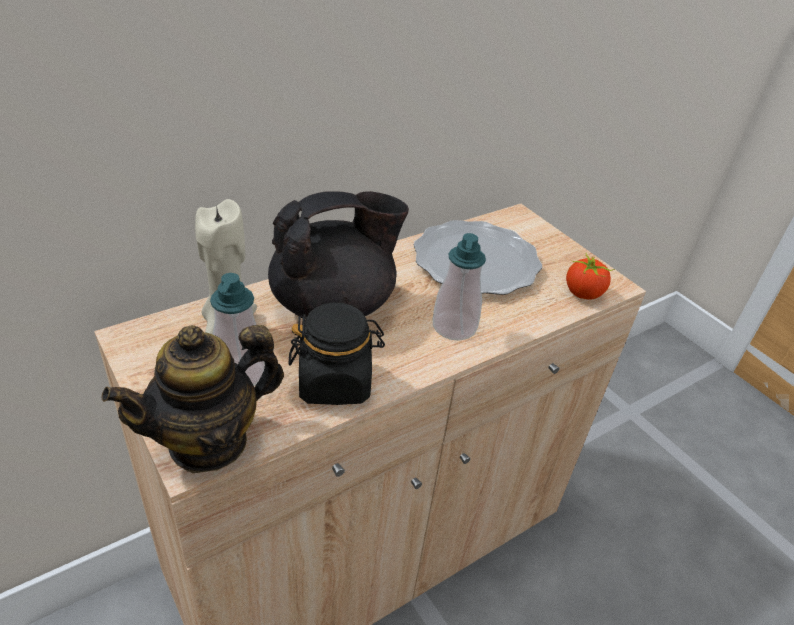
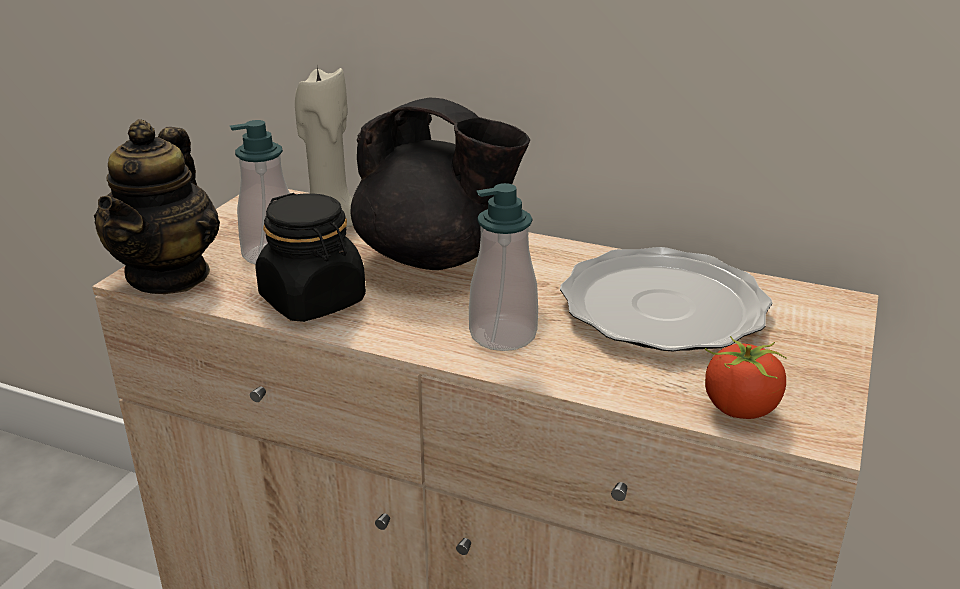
camera: 60 degrees right, 10 degrees down
teapot [102,325,284,473] -> teapot turned 105 degrees counterclockwise [94,119,220,294]

